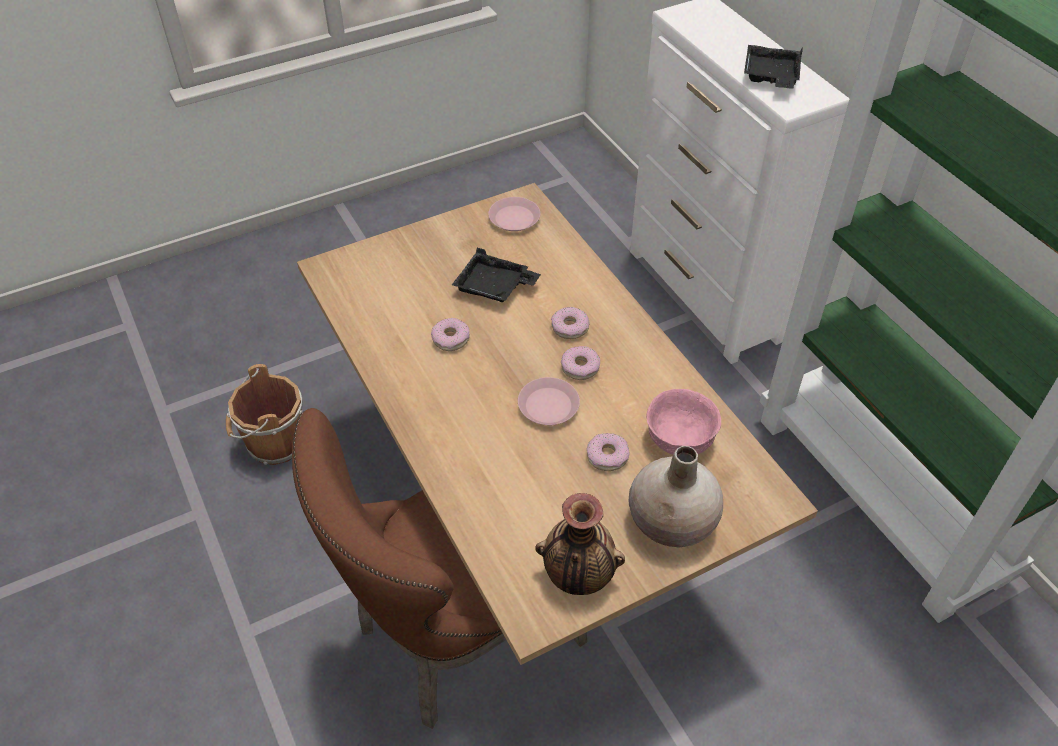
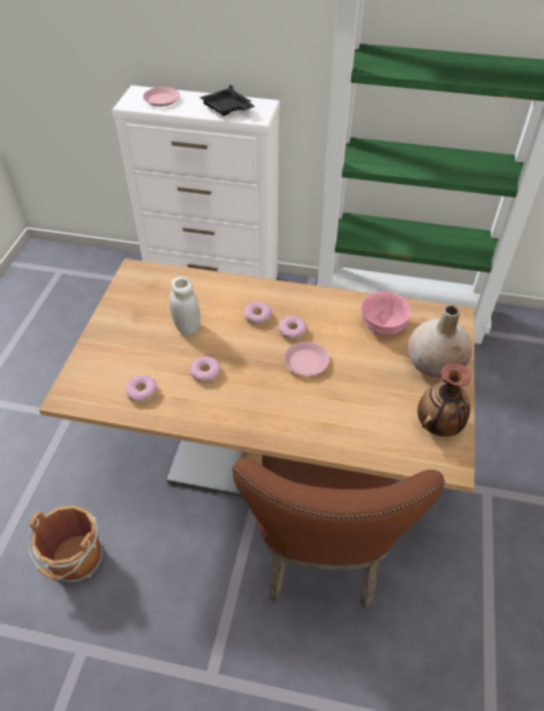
camera: 50 degrees left, 0 degrees up
black tray [452,248,541,302] -> white jar [169,277,201,335]
pink plate [488,197,540,231] -> pink plate moved to [143,87,180,107]
donut [586,433,630,471] -> donut moved to [126,375,157,403]

